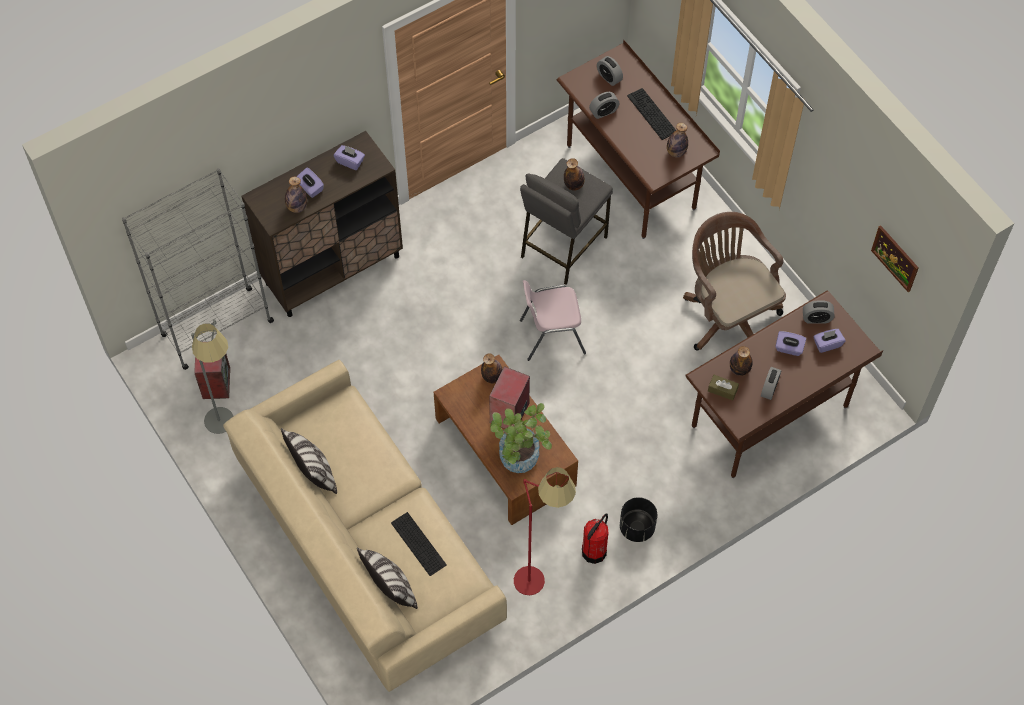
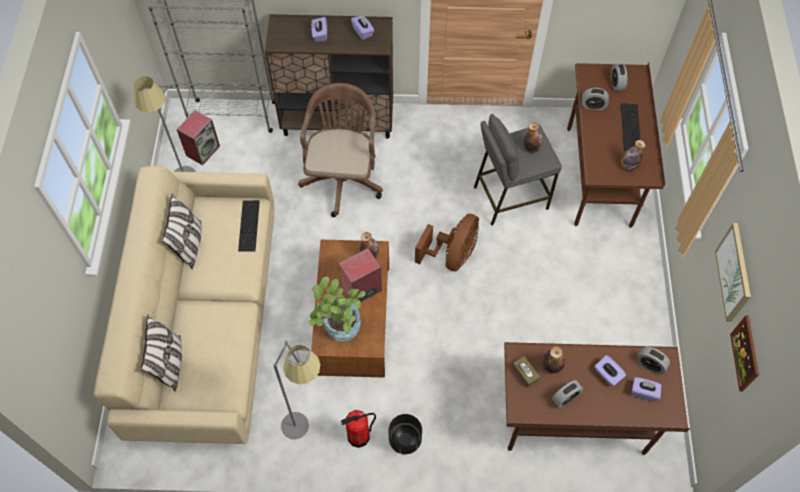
camera: 35 degrees right, 0 degrees up
bottle [285,177,307,213] -> none
keyboard [391,512,447,576] -> keyboard moved to [238,200,260,252]
red floor lamp [514,467,576,595] -> grey floor lamp [273,341,321,439]
pink chair [520,280,586,361] -> brown fan [415,214,479,272]
brown office chair [683,212,786,351] -> brown office chair moved to [299,83,383,217]
none -> picture [715,223,751,322]

